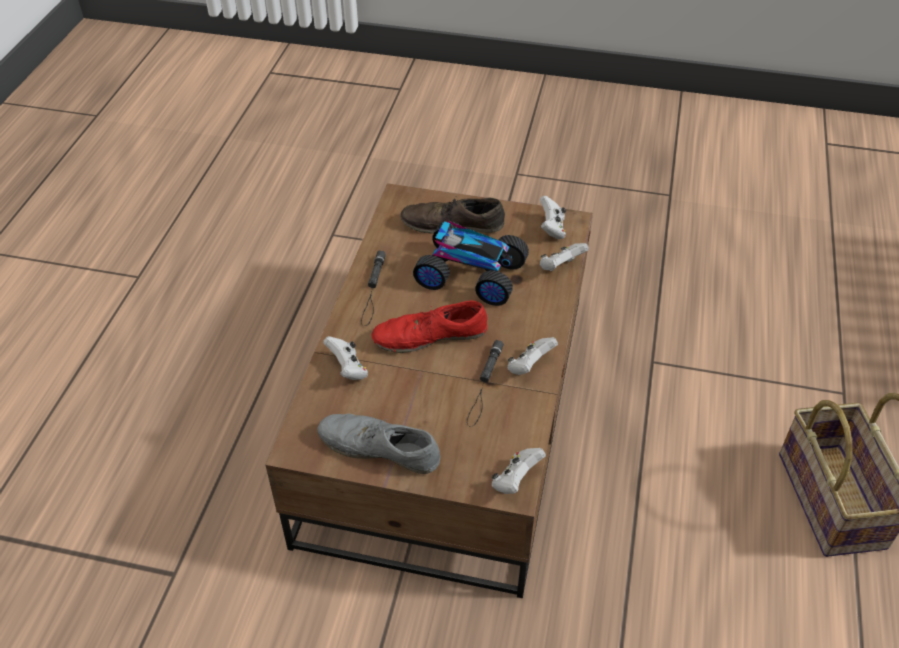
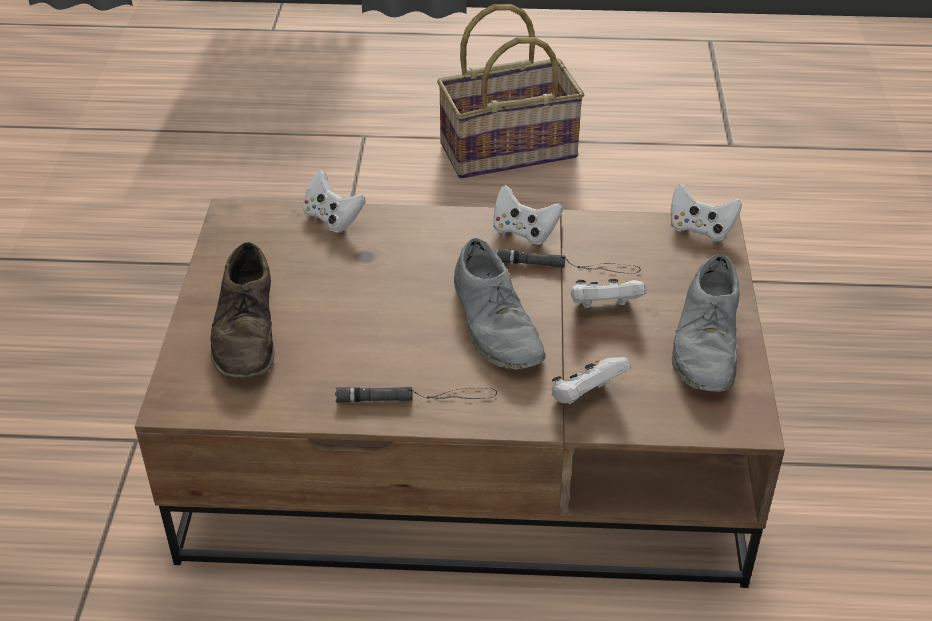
camera: 100 degrees left, 5 degrees down
red shoe [372,300,487,353] -> grey shoe [454,238,546,370]
toy car [413,220,529,306] -> none
white game controller [540,196,566,239] -> white game controller moved to [571,279,647,308]

